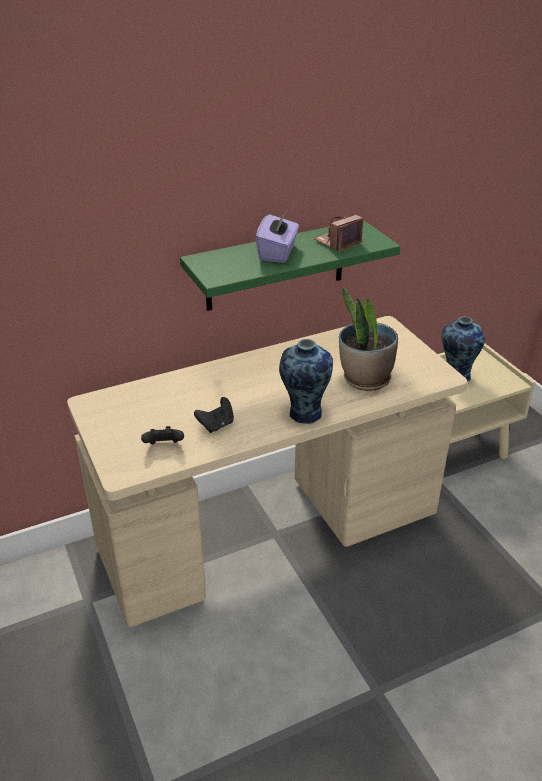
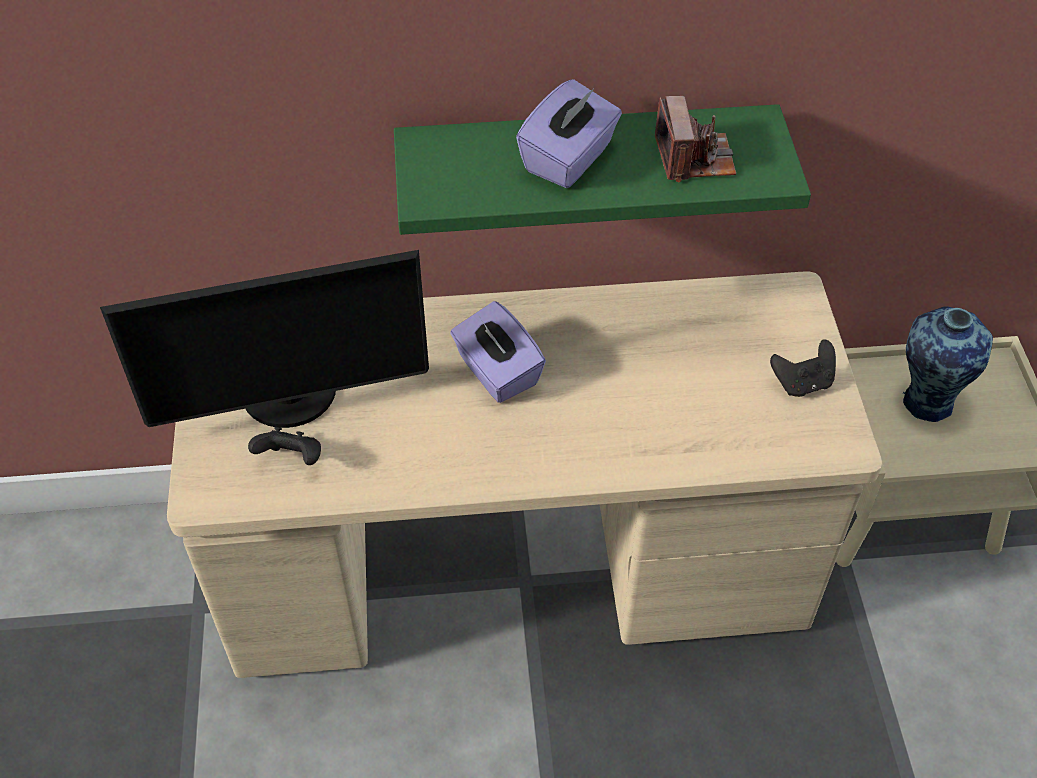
camera: 20 degrees right, 15 degrees up
black game controller [194,397,234,433] -> black game controller moved to [770,339,836,397]
vase [279,339,333,424] -> none
camera [314,215,364,252] -> camera turned 105 degrees clockwise [655,96,736,183]
potted plant [339,287,398,391] -> none
none -> monitor [100,250,429,428]
none -> purple tissue box [450,301,546,403]

